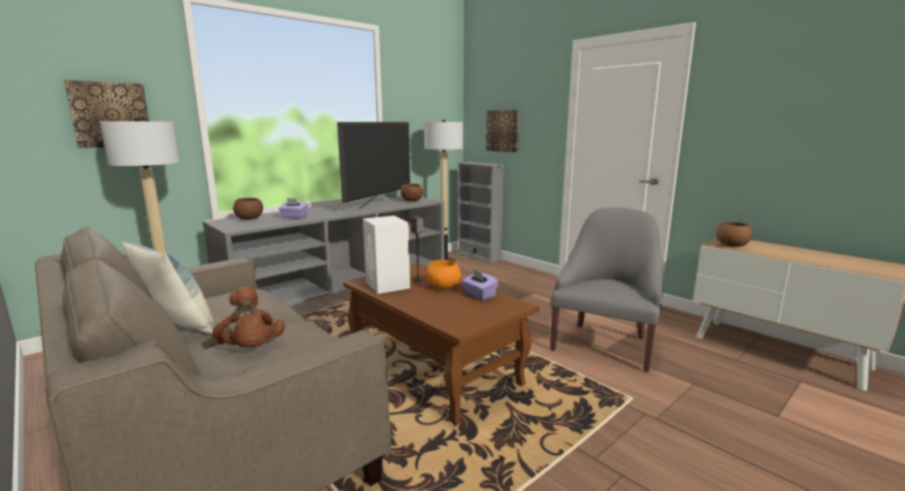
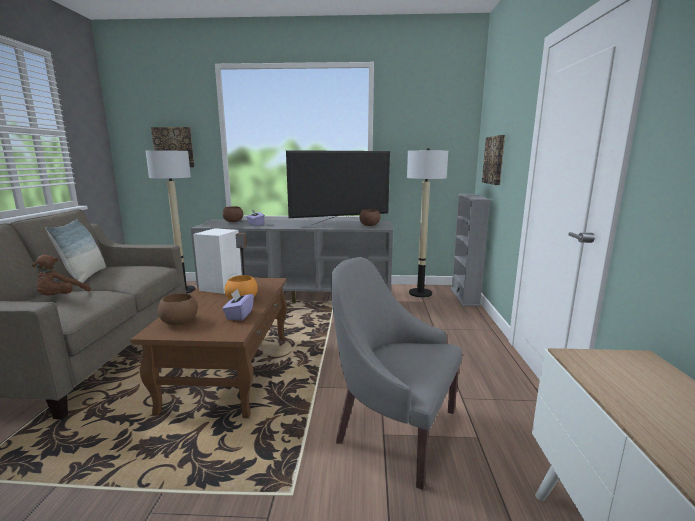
camera: 45 degrees right, 0 degrees up
grey armchair [550,208,663,372] -> grey armchair turned 135 degrees counterclockwise [331,257,462,490]
brown bowl [716,222,752,247] -> brown bowl moved to [158,293,198,325]

